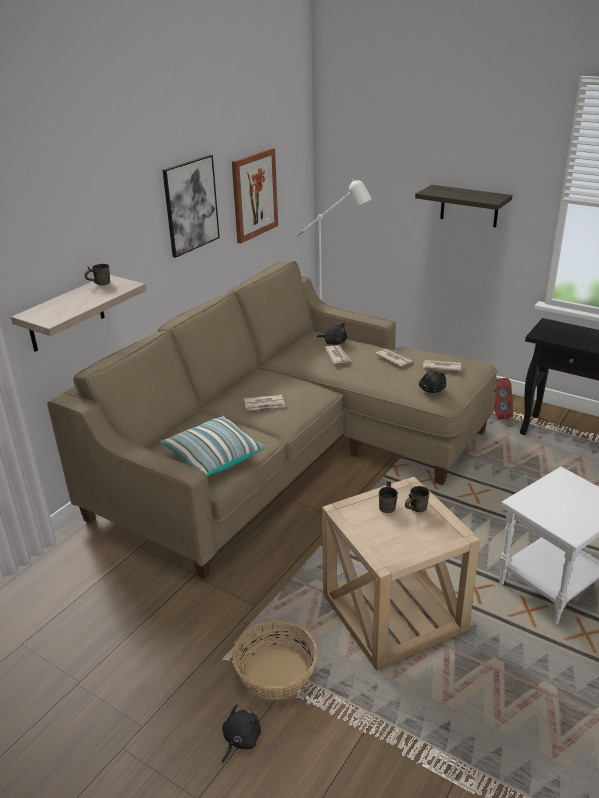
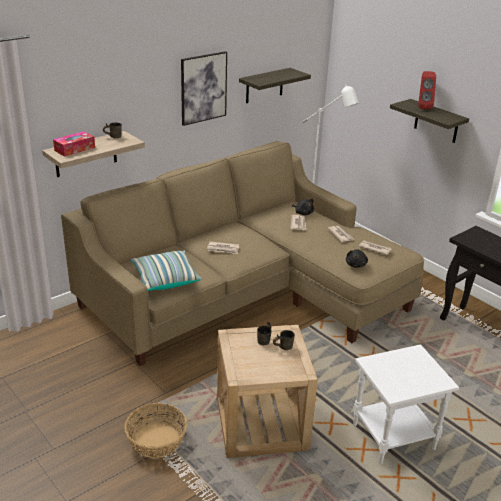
camera: 15 degrees right, 0 degrees up
black plush toy [222,704,261,763] -> none
picture [232,148,278,243] -> shelf [239,68,311,103]
red speaker [494,378,513,419] -> red speaker moved to [418,71,436,109]
none -> tissue box [53,131,95,157]

